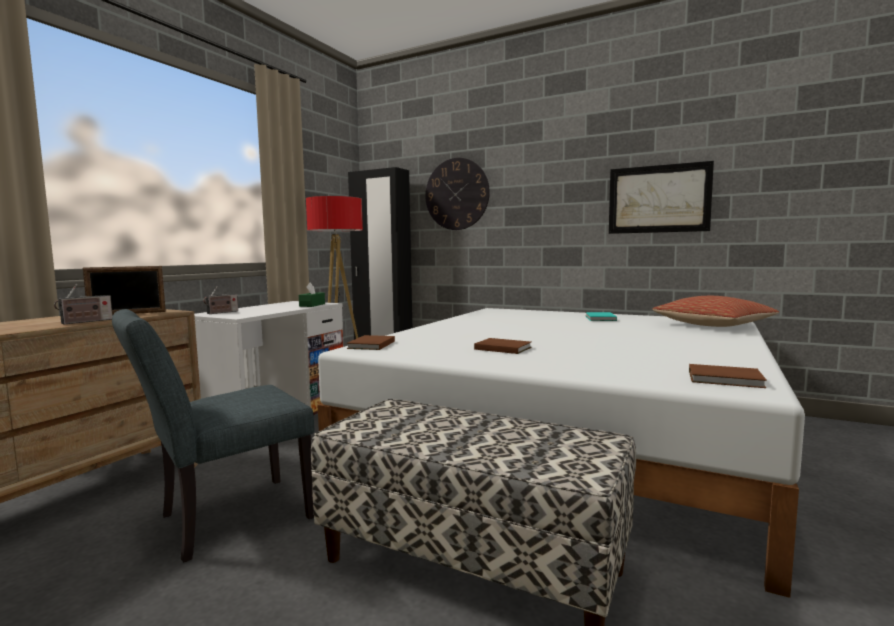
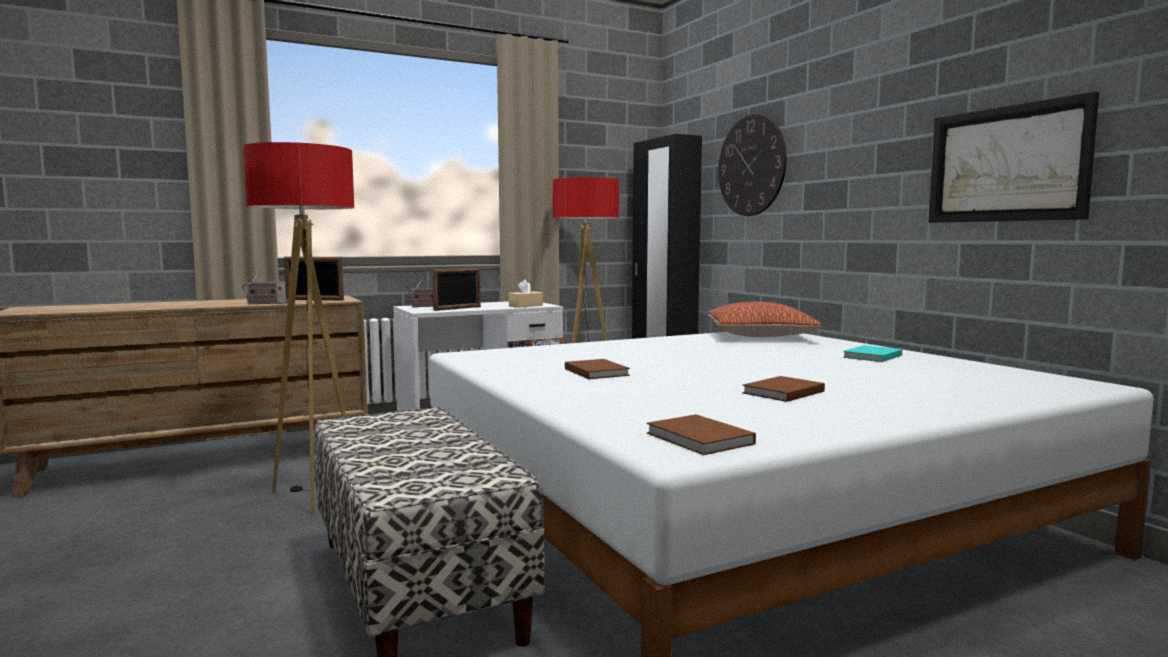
camera: 35 degrees right, 0 degrees up
grey chair [112,309,314,562] -> floor lamp [243,142,354,514]
green tissue box [299,282,325,307] -> beige tissue box [509,280,543,308]
brown book [347,335,395,350] -> brown book moved to [742,376,825,402]
pillow [652,296,779,327] -> pillow moved to [707,302,822,337]
none -> picture frame [432,268,481,311]

